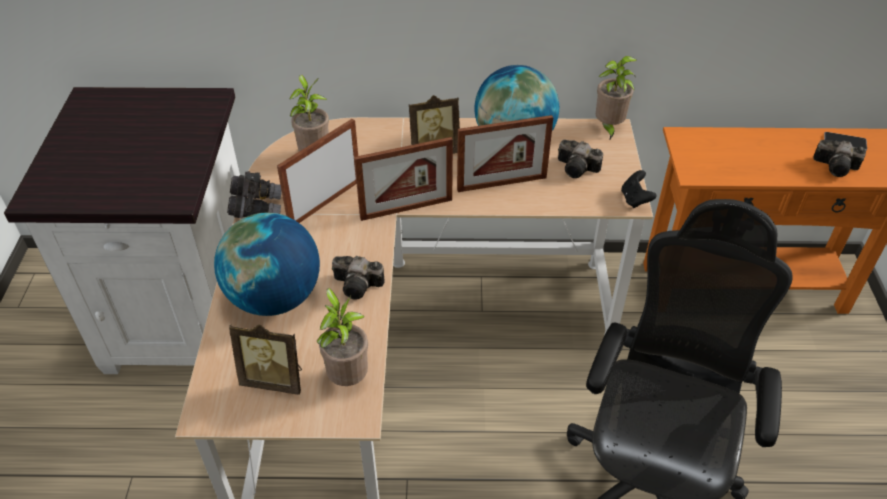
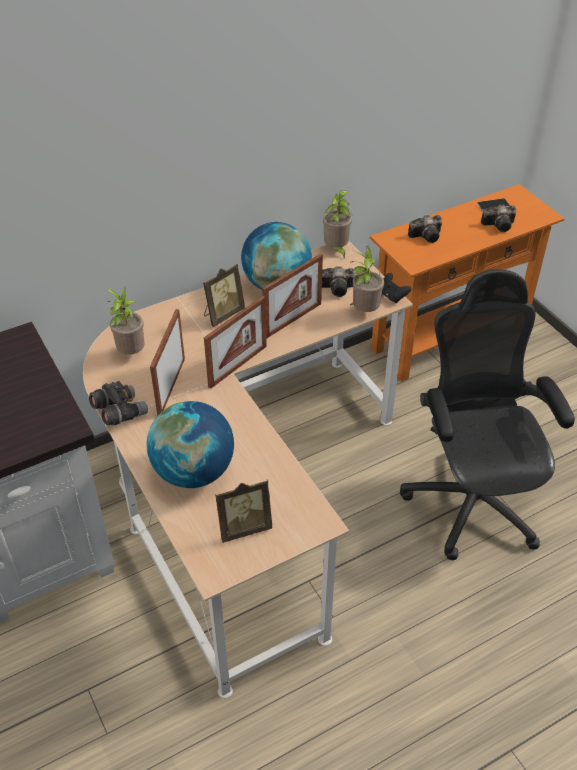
camera: 30 degrees left, 0 degrees up
potted plant [317,288,368,386] -> potted plant moved to [350,246,384,312]
camera [332,256,385,300] -> camera moved to [408,215,442,243]

